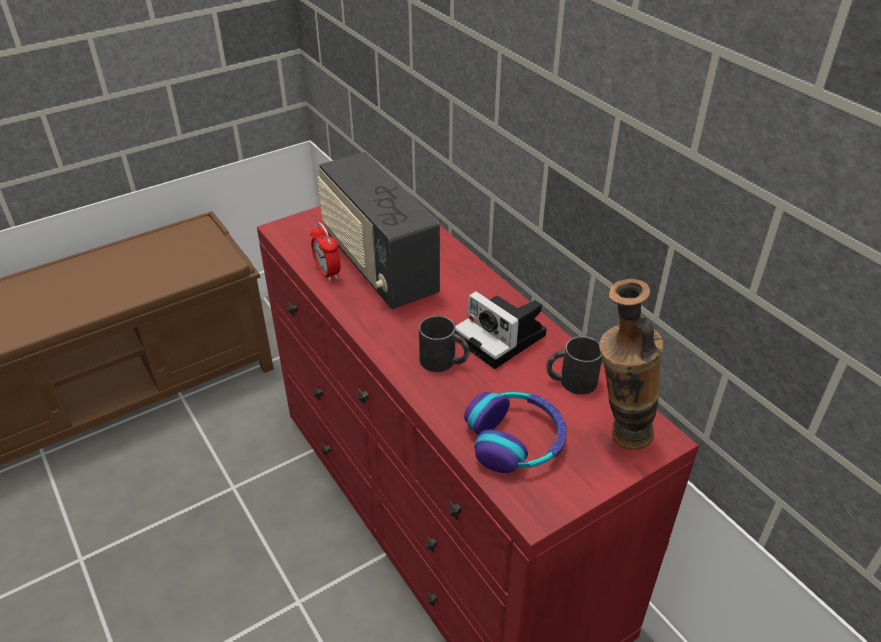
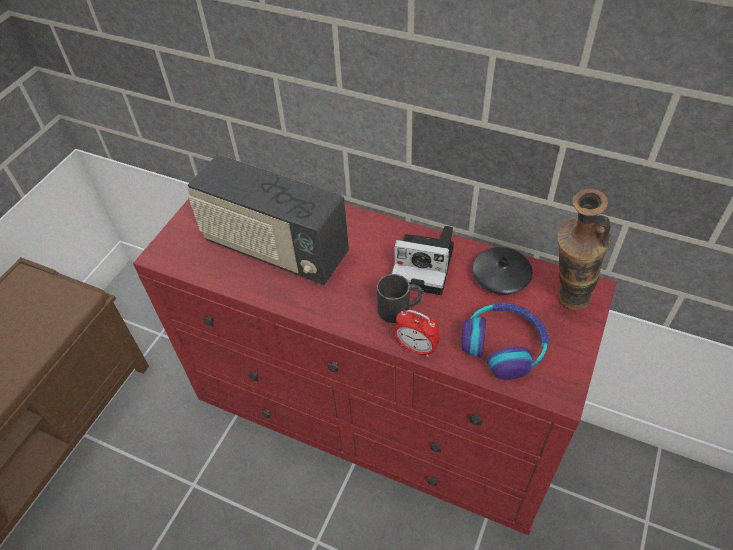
camera: 30 degrees left, 10 degrees up
alarm clock [310,222,341,281] -> alarm clock moved to [394,310,440,357]
black mug [546,336,602,395] -> black vase [472,247,533,295]

